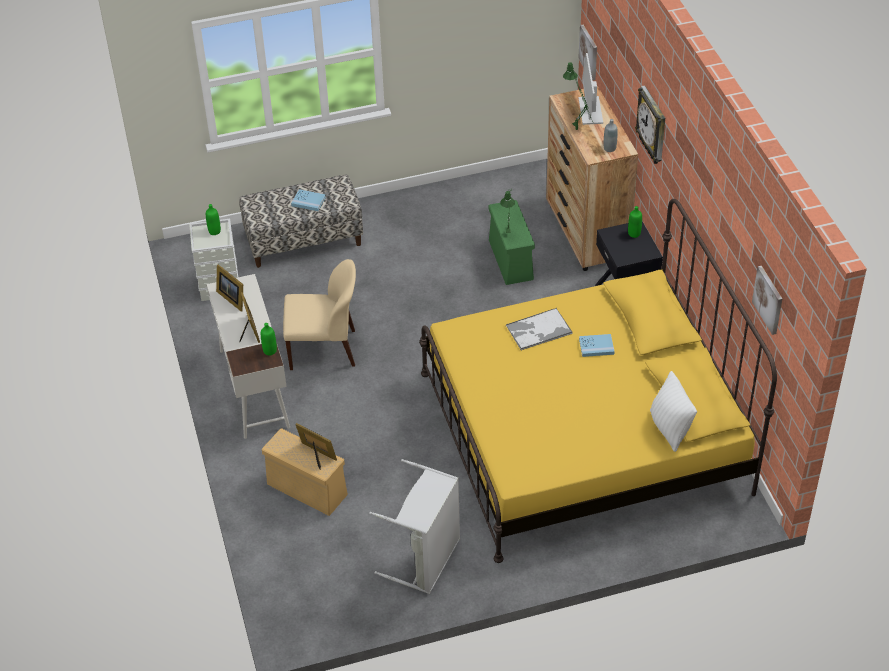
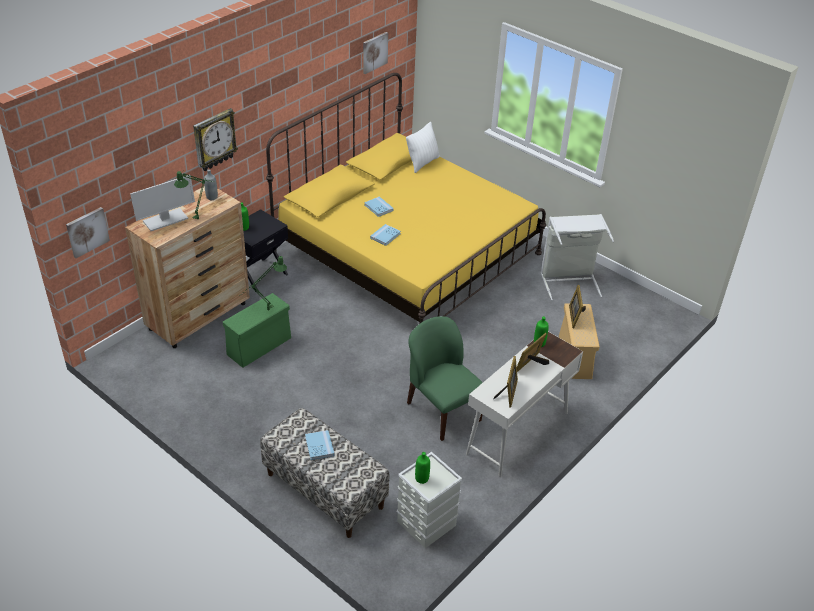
camera: 125 degrees left, 5 degrees down
beige chair [283,259,356,370] -> green chair [407,316,483,441]
tray [506,308,573,350] -> blue book [370,224,401,246]

